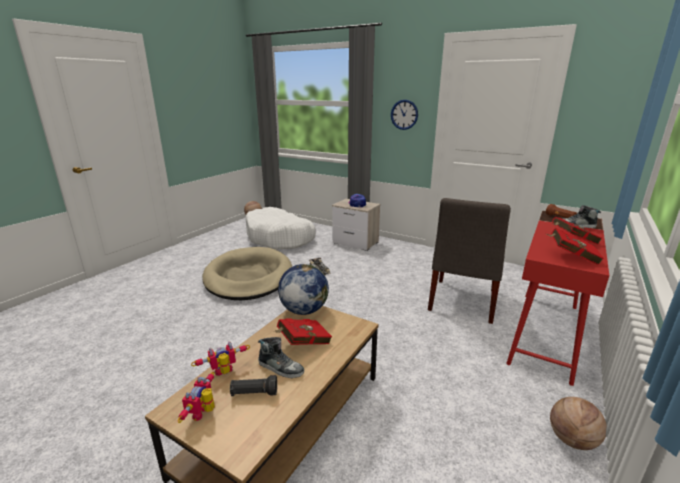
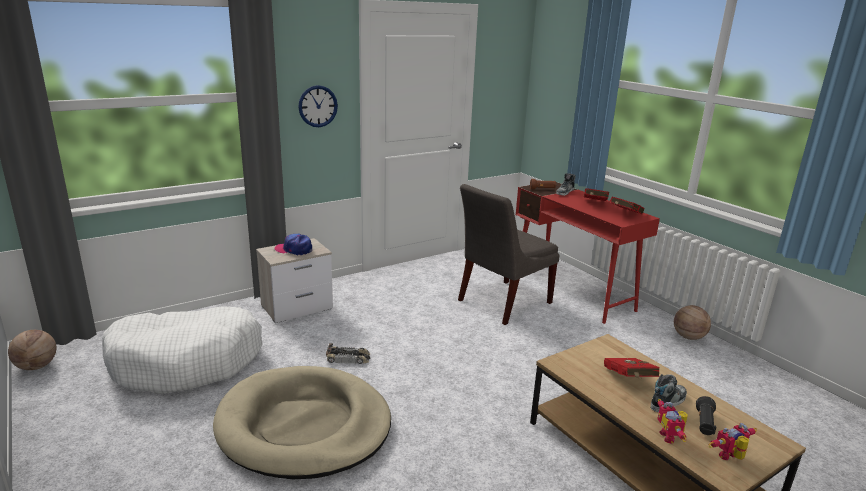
camera: 65 degrees left, 0 degrees up
toy robot [178,372,215,423] -> toy robot turned 120 degrees clockwise [708,423,757,460]
globe [278,264,329,315] -> none
grey chair [428,198,511,324] -> grey chair turned 90 degrees clockwise [458,184,560,325]

